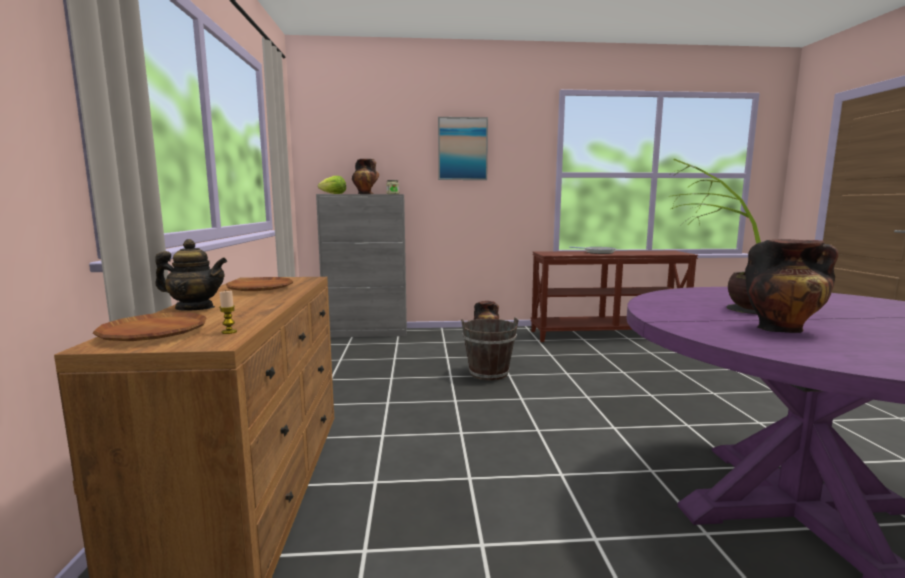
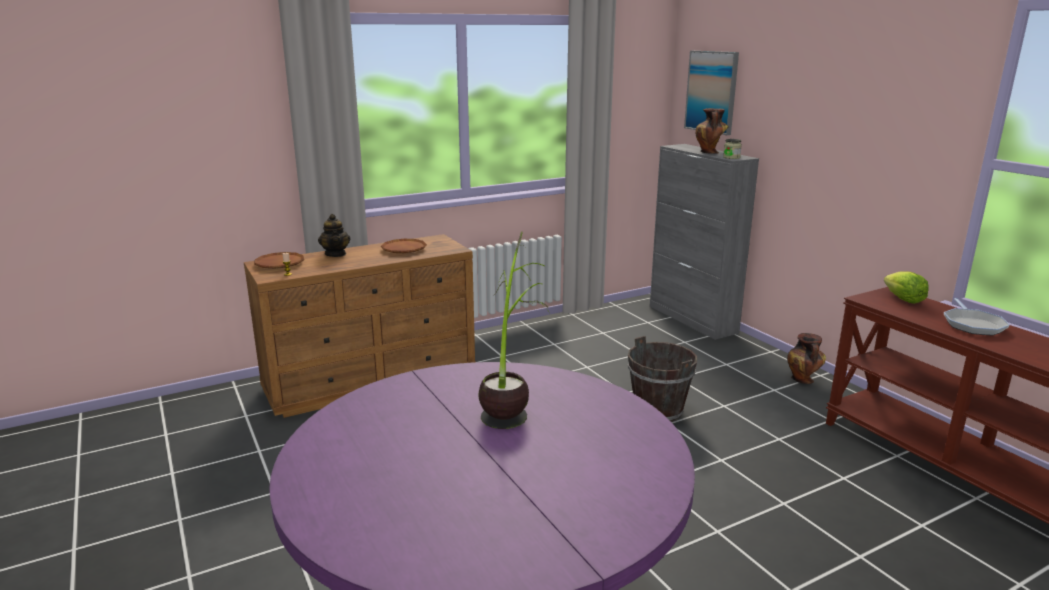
camera: 65 degrees right, 10 degrees up
lettuce [318,176,346,194] -> lettuce moved to [884,272,929,304]
picture [438,117,488,180] -> picture moved to [684,51,739,135]
vase [745,239,839,333] -> none

